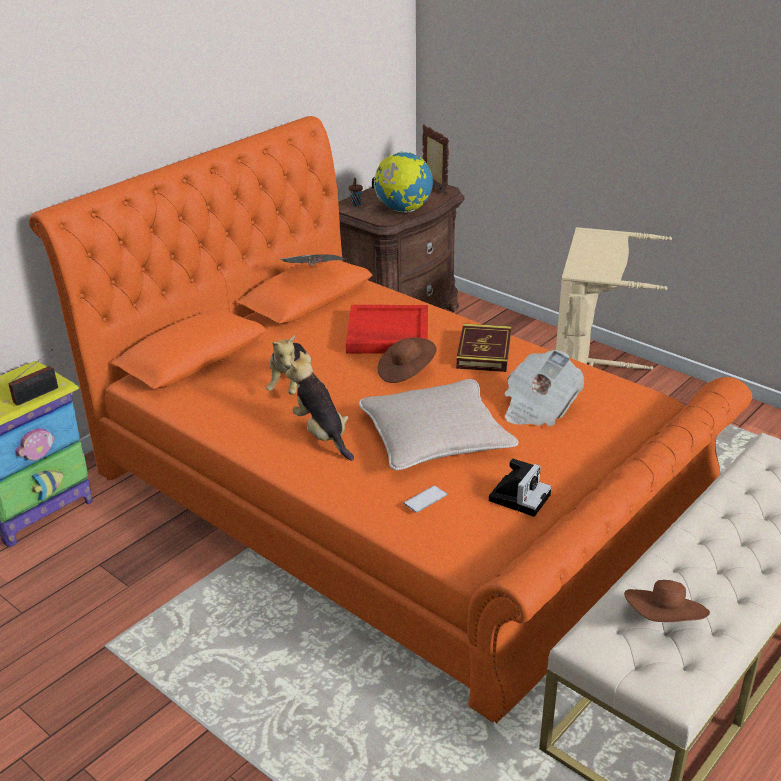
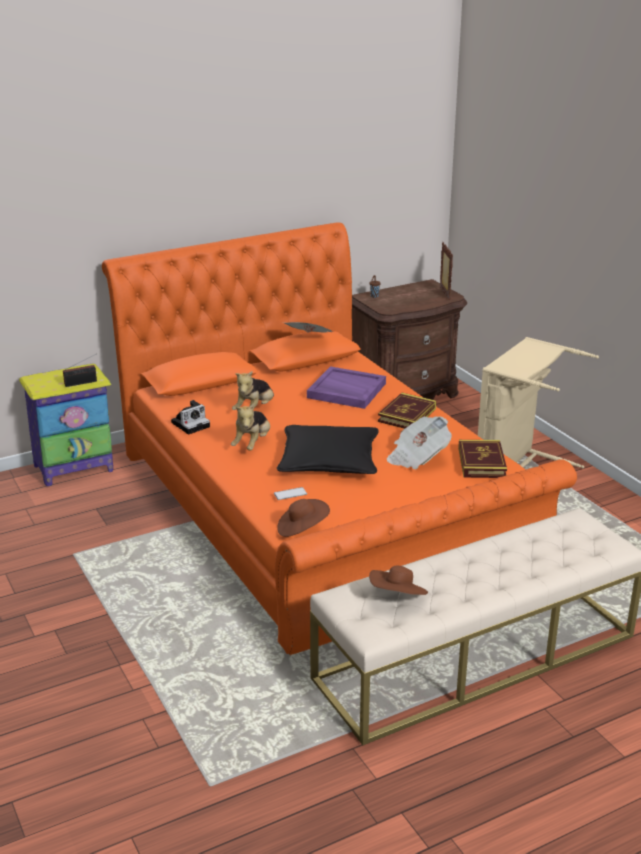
camera: 20 degrees right, 5 degrees down
plush toy [286,351,354,461] -> plush toy turned 150 degrees counterclockwise [231,403,270,451]
red tray [346,305,428,354] -> purple tray [307,366,386,409]
beige pillow [359,379,519,470] -> black pillow [277,425,379,474]
globe [372,151,433,213] -> none
brown hat [377,337,437,383] -> brown hat moved to [277,499,330,537]
camera [489,458,551,517] -> camera moved to [171,400,210,435]
none -> book [458,440,507,478]

